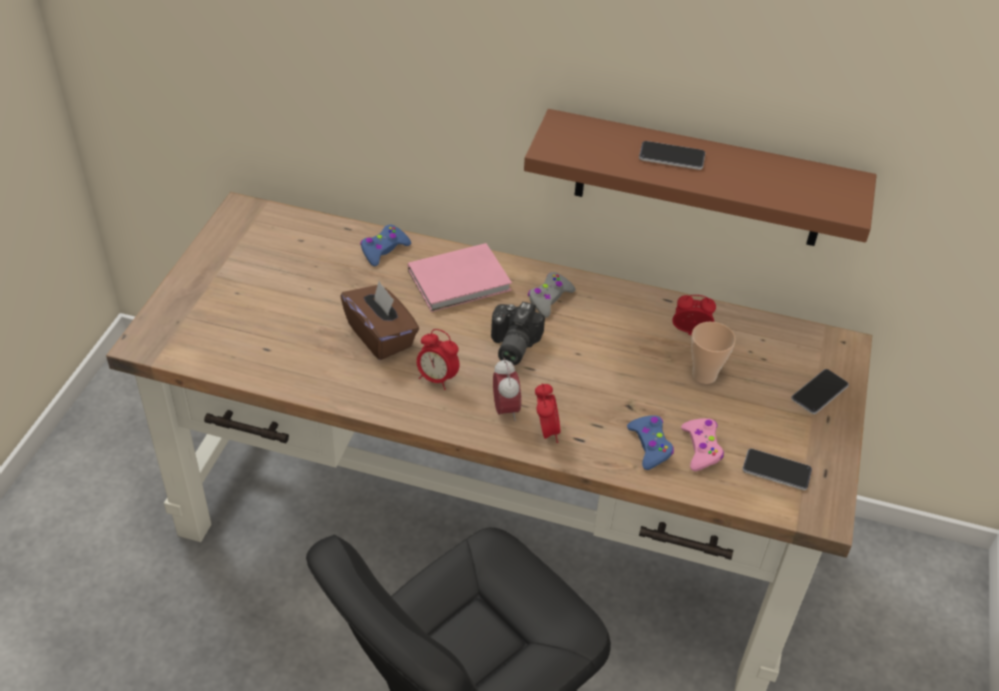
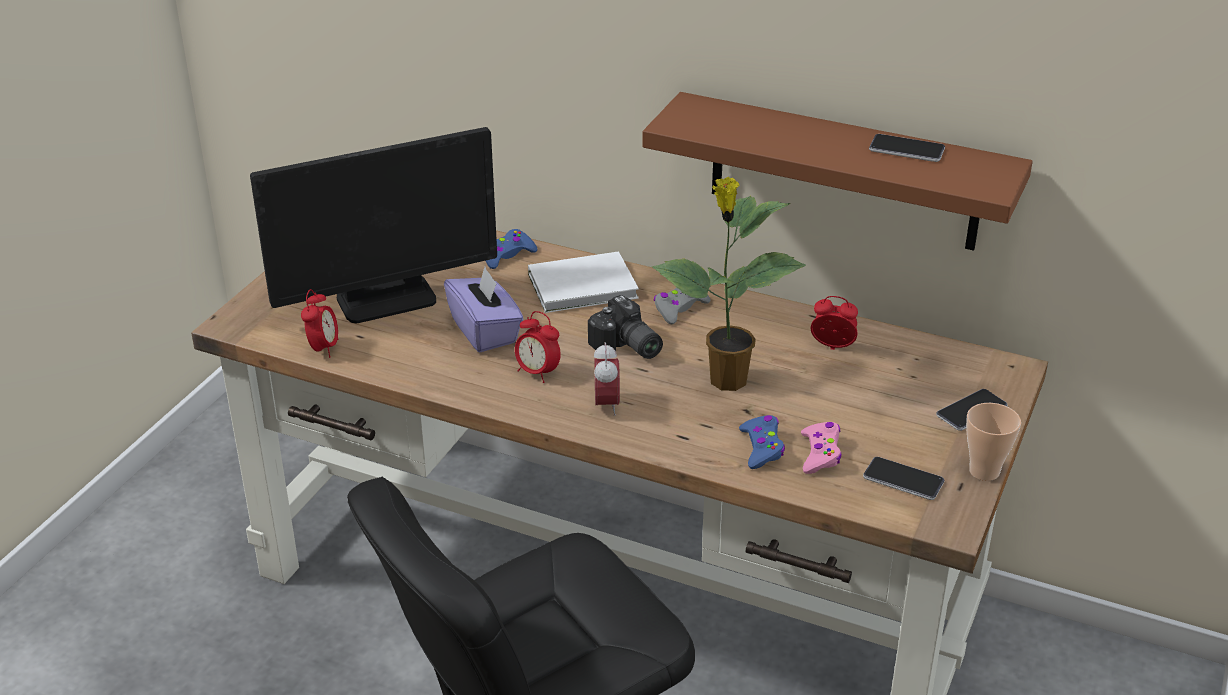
camera: 10 degrees right, 10 degrees down
brown tissue box [340,281,419,360] -> purple tissue box [444,267,524,352]
pink book [408,243,512,312] -> white book [528,251,639,313]
camera [491,302,545,365] -> camera turned 60 degrees counterclockwise [588,295,663,359]
alarm clock [535,383,561,443] -> alarm clock moved to [301,289,338,358]
phone [639,141,705,170] -> phone moved to [869,134,945,162]
cup [691,322,736,384] -> cup moved to [966,403,1021,481]
none -> monitor [250,127,497,323]
none -> potted plant [652,177,806,391]

